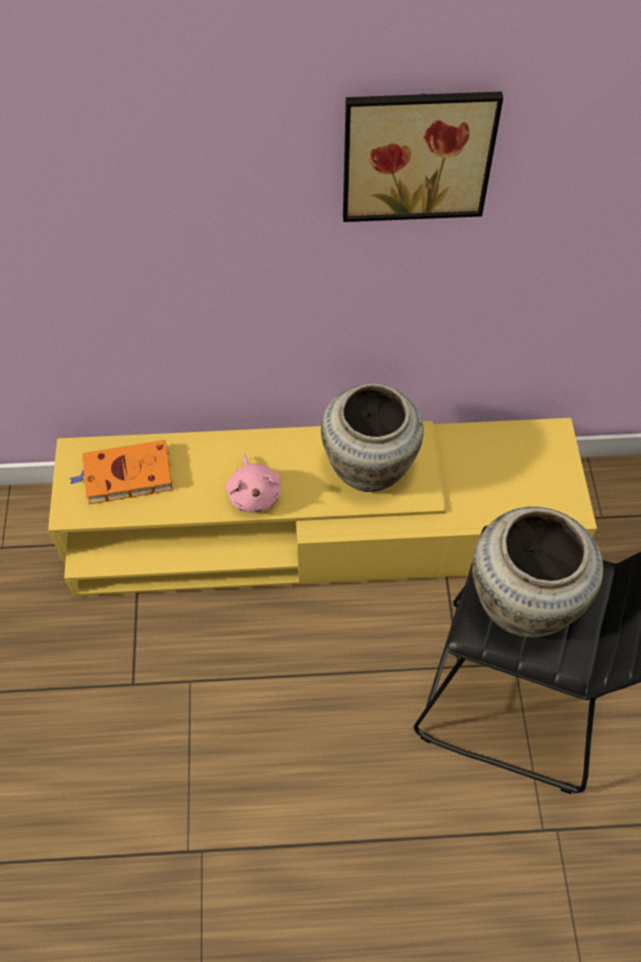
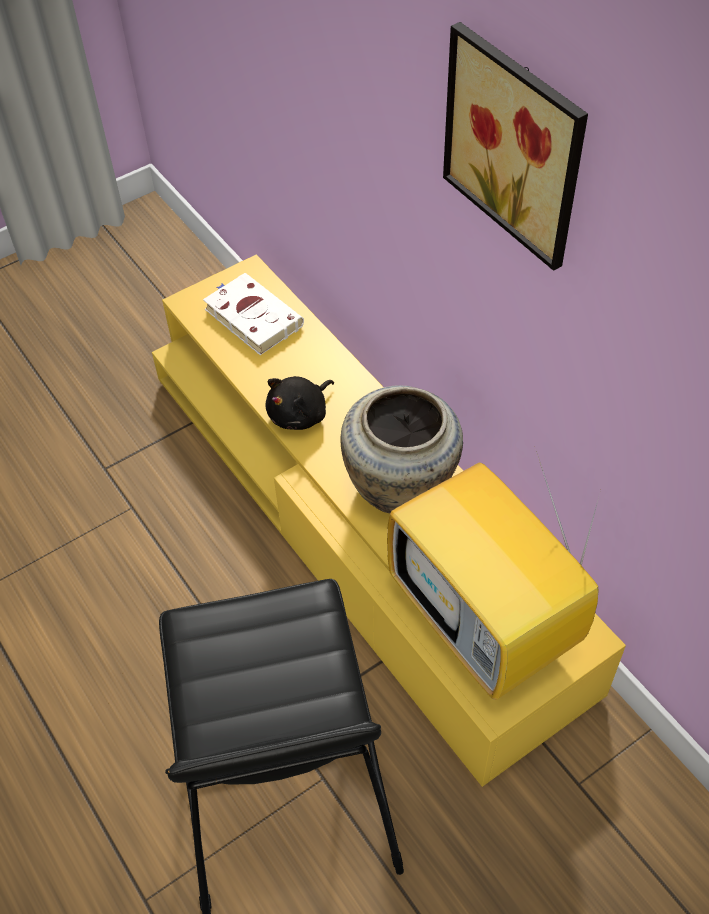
camera: 60 degrees right, 5 degrees down
orange book [69,440,173,504] -> white book [203,273,304,355]
pink plush toy [225,454,281,513] -> black plush toy [266,376,334,430]
beige vase [472,507,603,638] -> none
none -> television [387,451,601,700]

